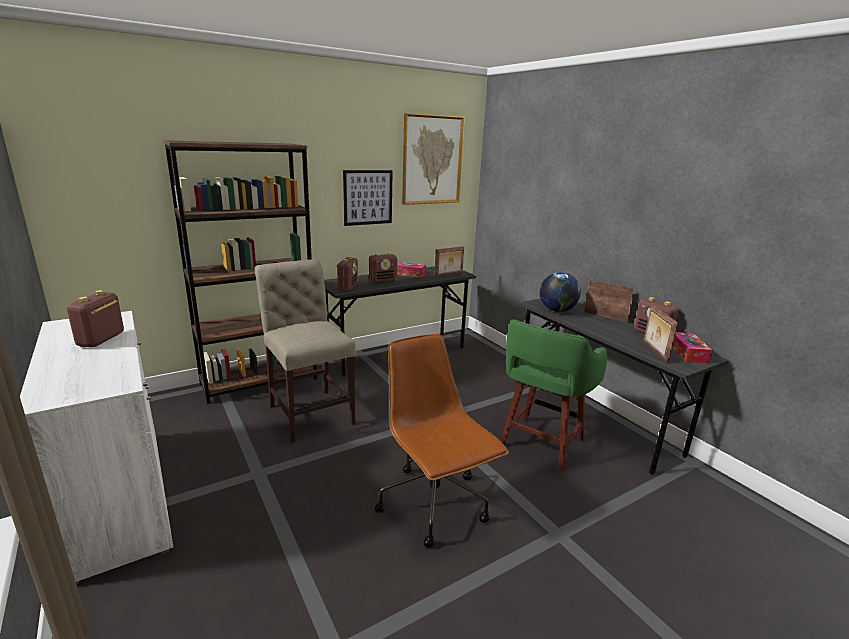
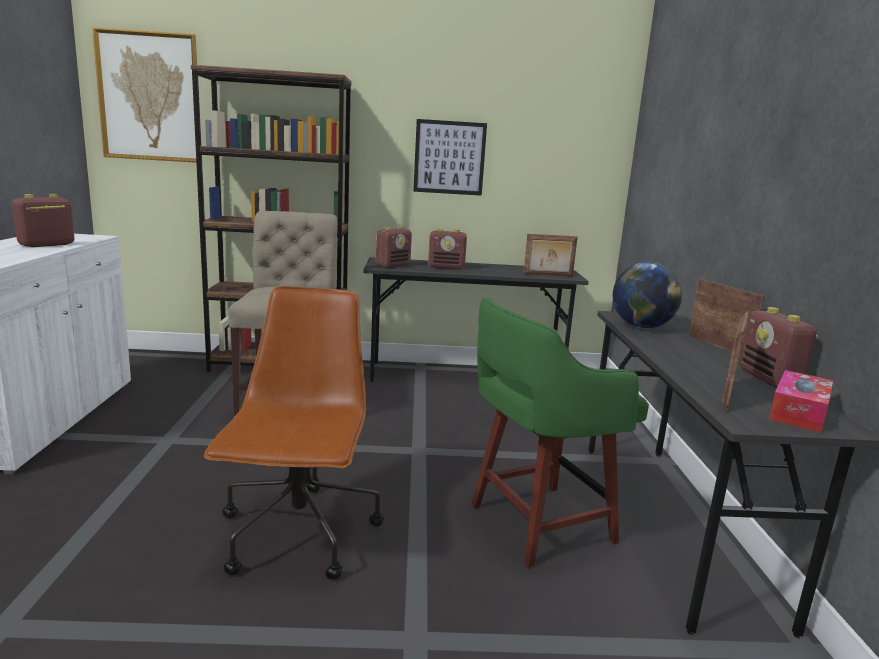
camera: 30 degrees right, 5 degrees down
tissue box [397,262,426,278] -> none
picture [402,113,465,205] -> picture moved to [92,27,197,163]

